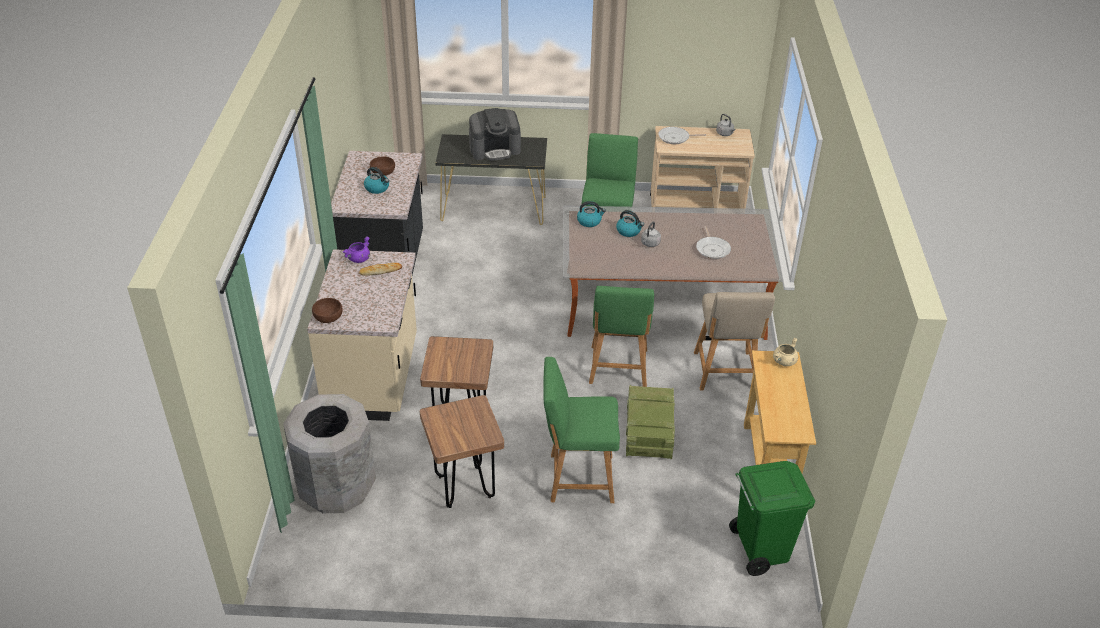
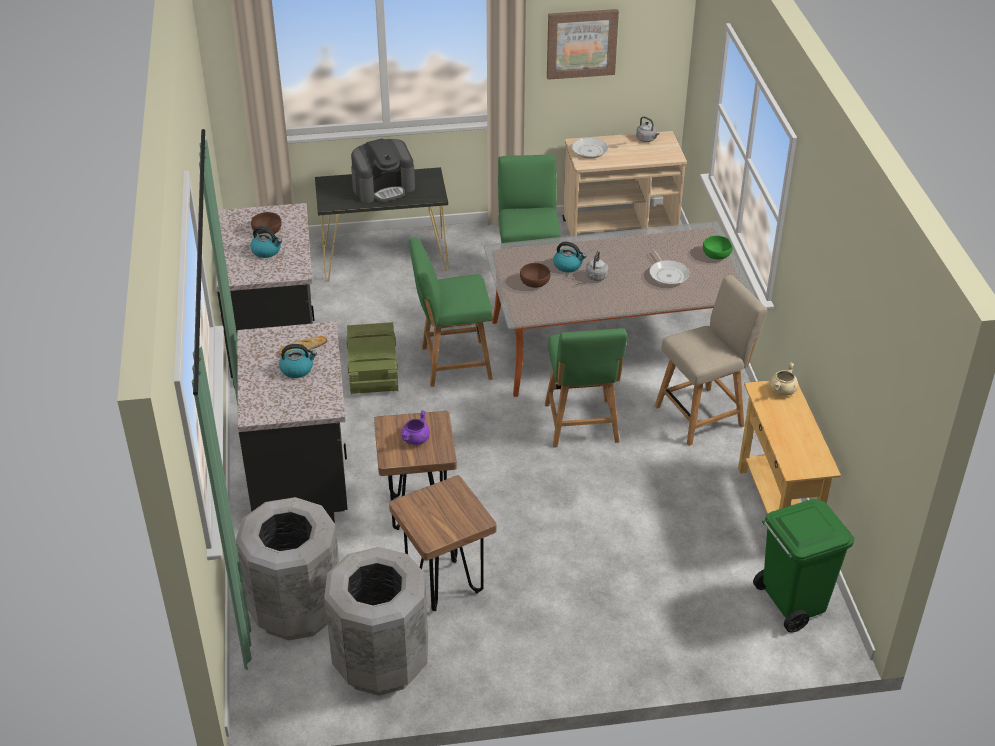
camera: 10 degrees left, 0 degrees up
beige counter [307,249,417,421] -> black counter [237,322,348,523]
brown bowl [312,298,342,323] -> brown bowl moved to [520,263,551,288]
purple cooking pot [342,237,370,263] -> purple cooking pot moved to [401,410,430,445]
green chair [543,357,620,503] -> green chair moved to [409,238,493,387]
kettle [577,201,606,227] -> kettle moved to [279,344,317,378]
crate [626,385,675,459] -> crate moved to [346,322,398,394]
beige chair [694,292,775,390] -> beige chair turned 105 degrees counterclockwise [655,275,767,446]
none -> grey trash can [324,547,428,696]
none -> picture [547,9,619,80]
none -> green bowl [703,236,733,259]

